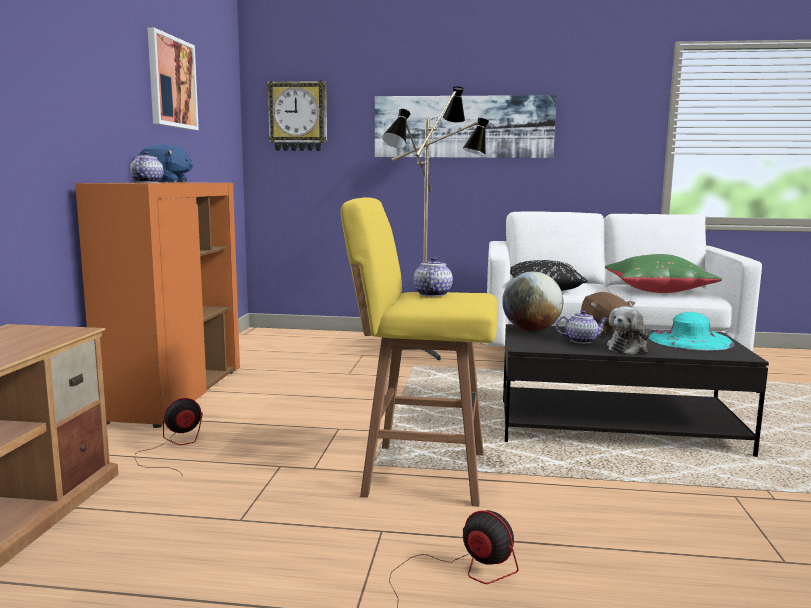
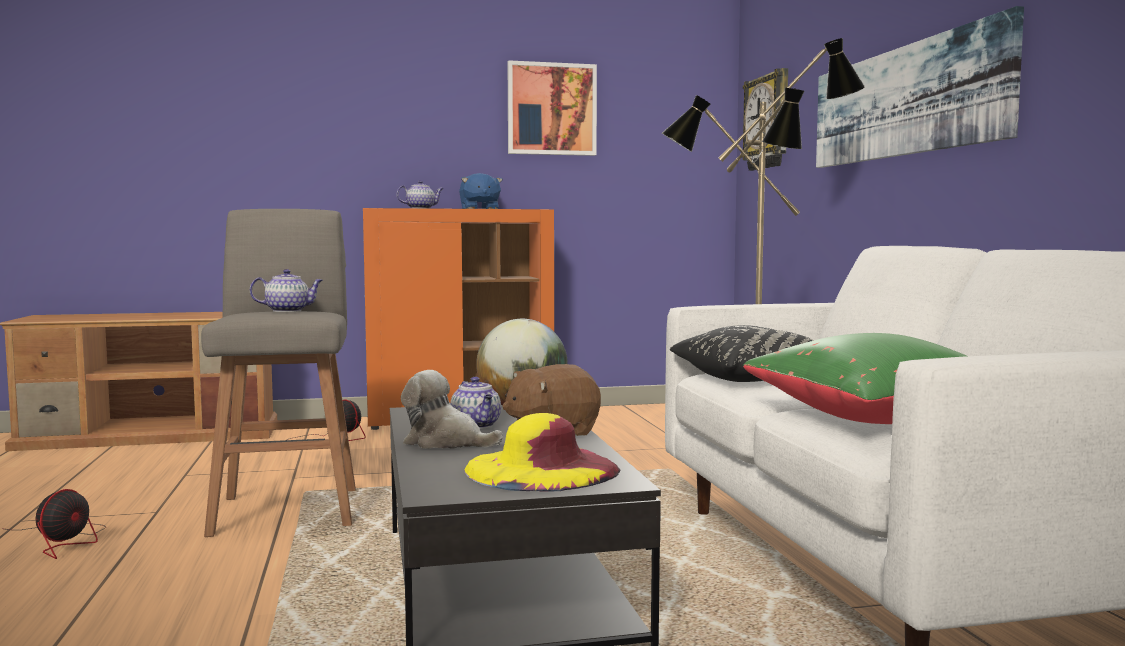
camera: 70 degrees right, 5 degrees down
yellow stool [341,197,498,507] -> grey stool [201,209,356,537]
turquoise hat [649,312,735,351] -> yellow hat [464,413,620,491]

